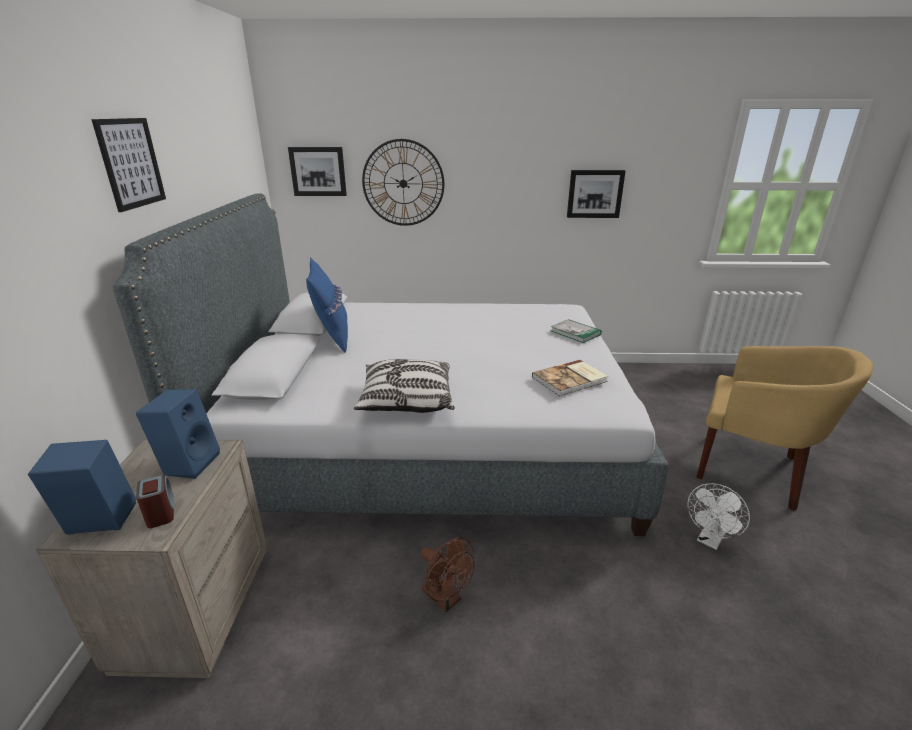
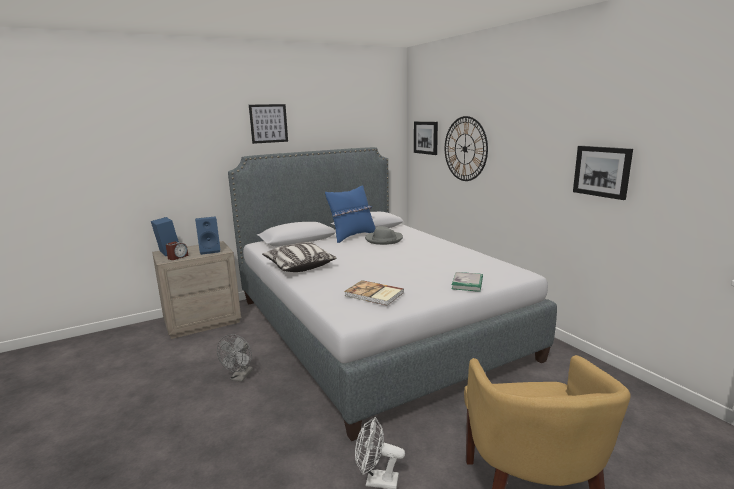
camera: 60 degrees right, 10 degrees down
brown fan [421,537,474,612] -> grey fan [217,334,253,382]
none -> grey hat [365,226,403,245]

